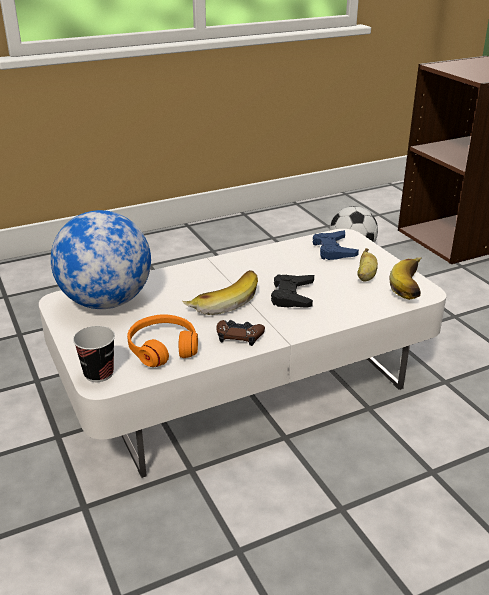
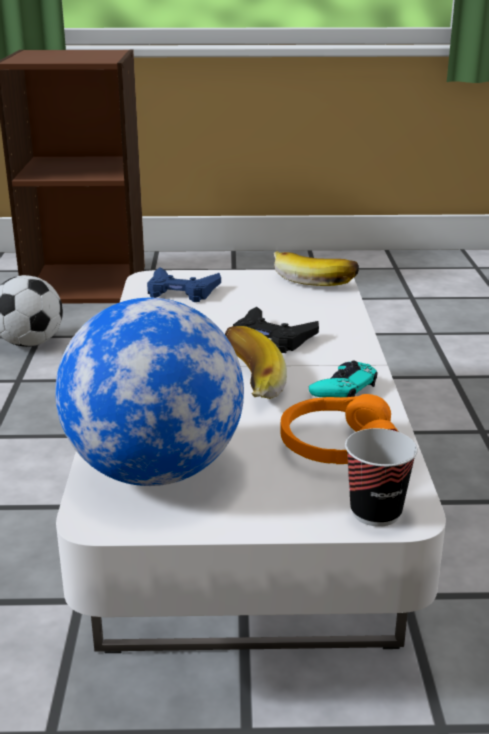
camera: 65 degrees left, 5 degrees down
brown game controller [217,320,265,346] -> turquoise game controller [309,361,378,397]
banana [357,248,378,281] -> none

